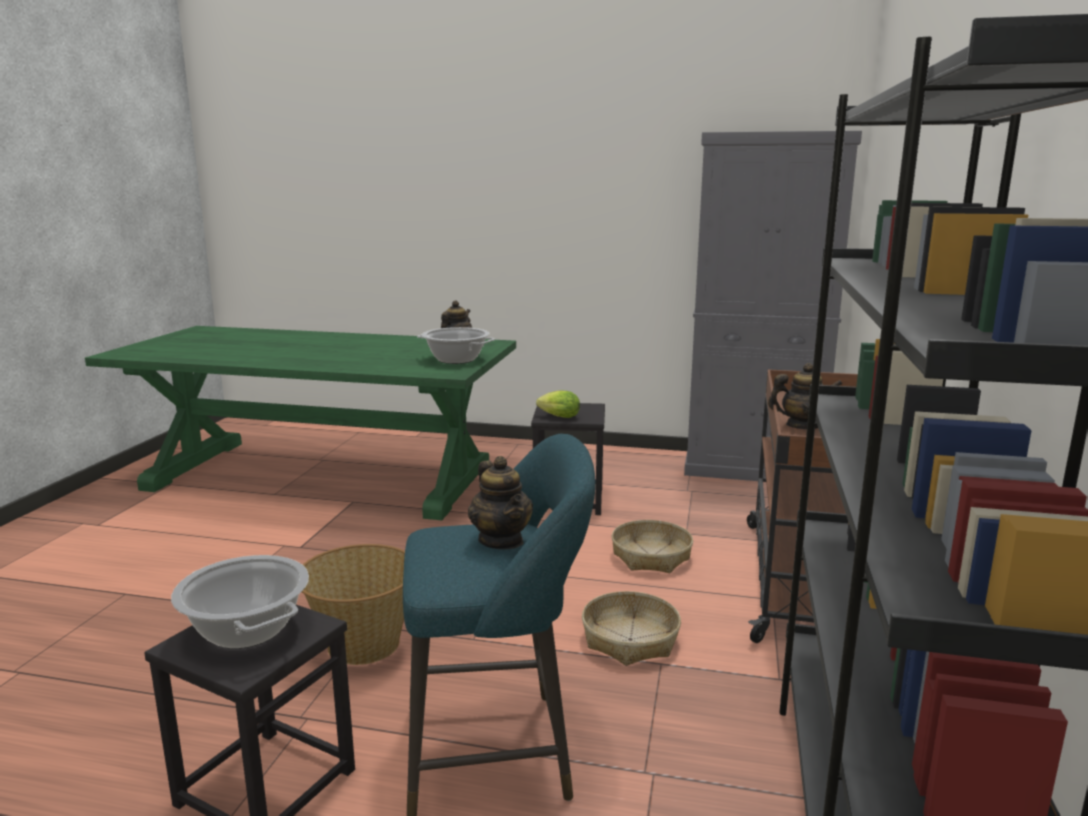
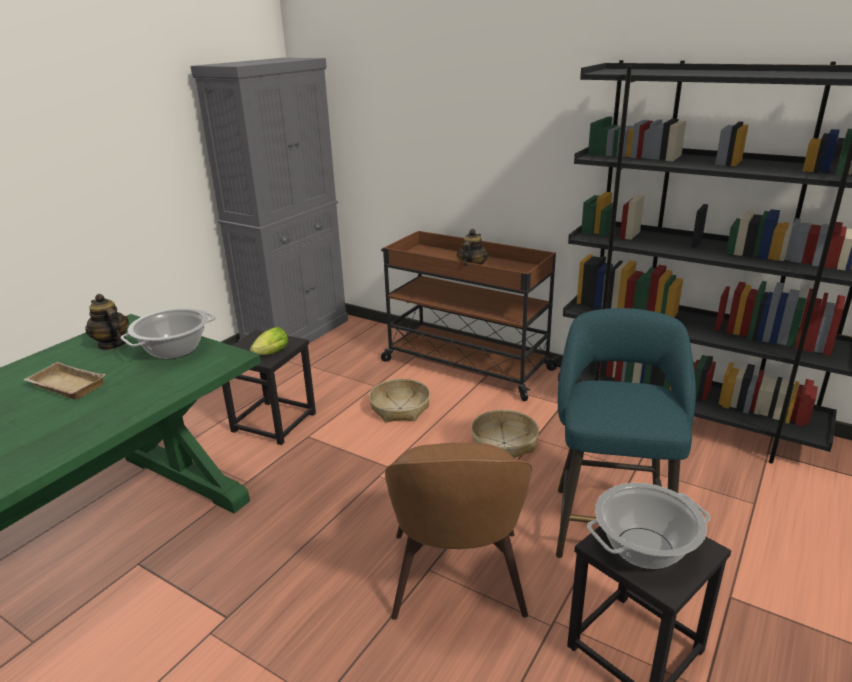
camera: 70 degrees left, 10 degrees up
basket [302,544,405,665] -> brown chair [385,443,532,620]
teapot [468,456,533,550] -> none
none -> beige tray [23,362,106,399]

